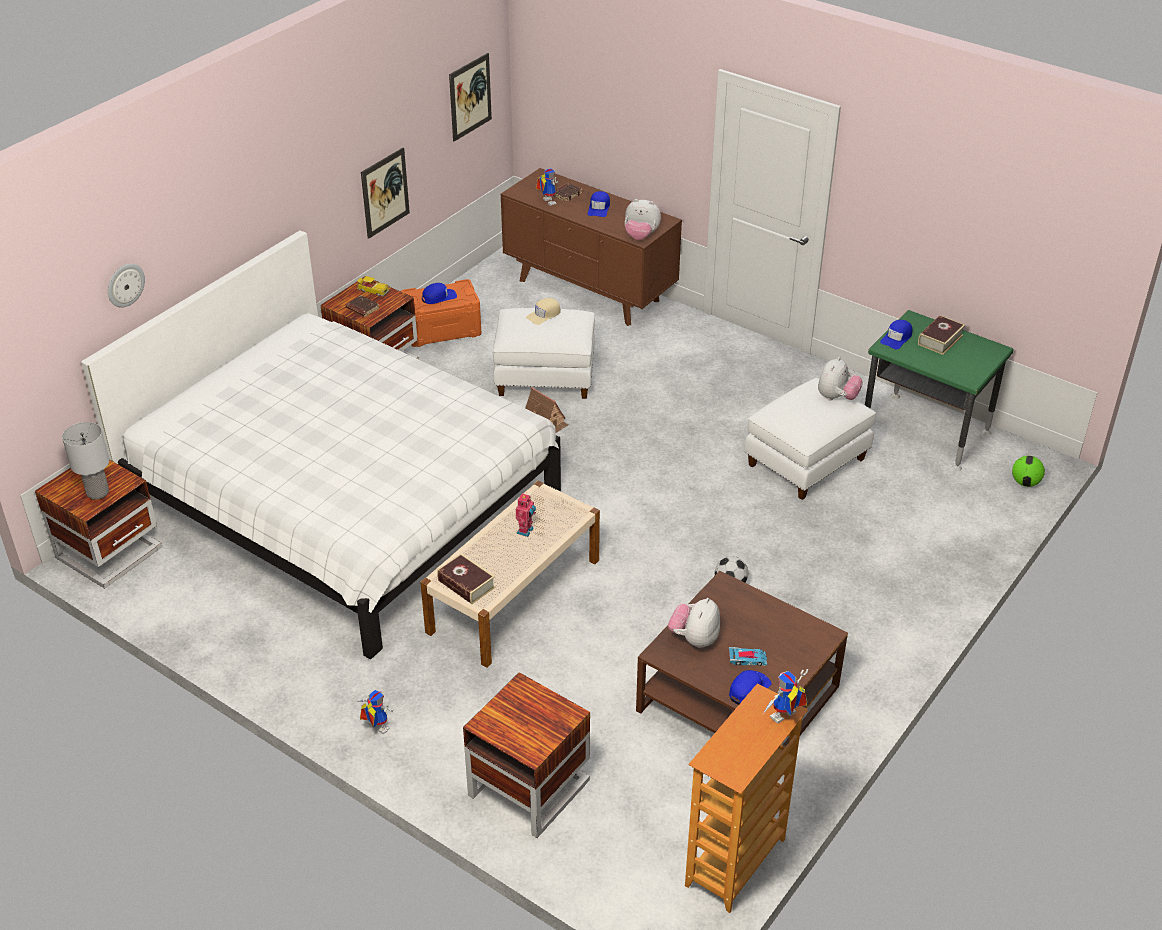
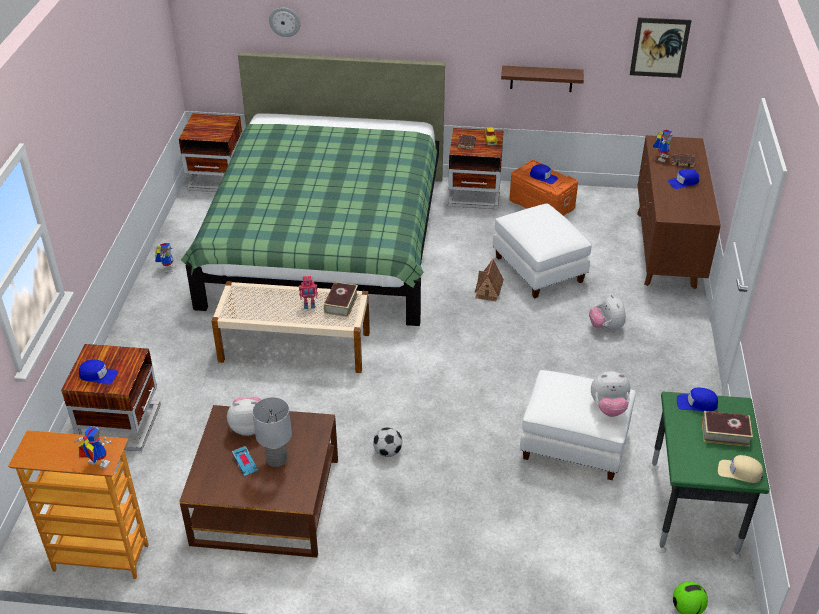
camera: 60 degrees right, 0 degrees up
grey table lamp [62,422,109,500] -> grey table lamp moved to [252,397,292,467]
white bed [81,230,561,659] -> green bed [181,52,445,326]
toy robot [358,690,393,734] -> toy robot moved to [155,243,175,274]
picture [361,148,410,239] -> brown shelf [501,66,584,92]
book [437,554,496,604] -> book moved to [324,282,358,317]
beige cap [526,298,561,325] -> beige cap moved to [718,455,763,483]
plush toy [625,199,661,240] -> plush toy moved to [589,295,626,331]
blue cap [729,670,771,705] -> blue cap moved to [79,359,118,384]

